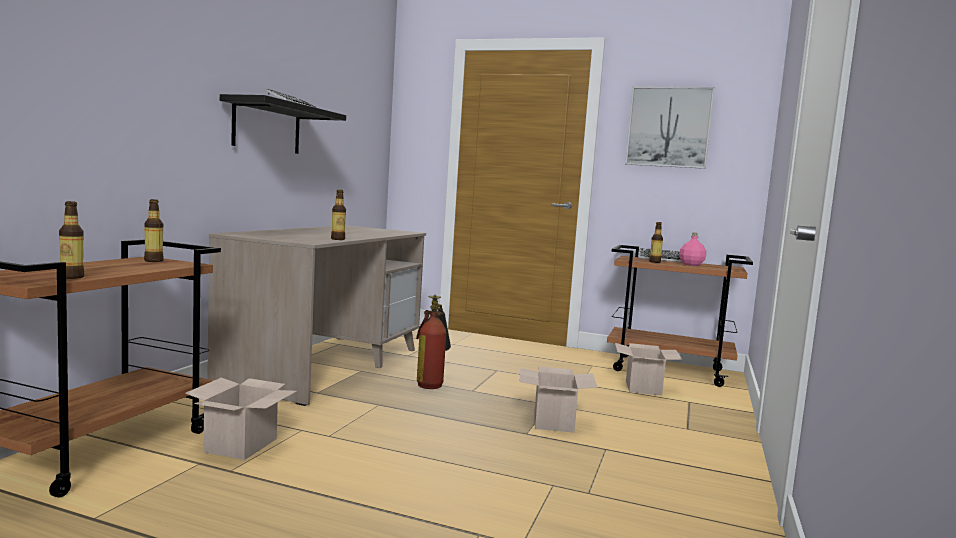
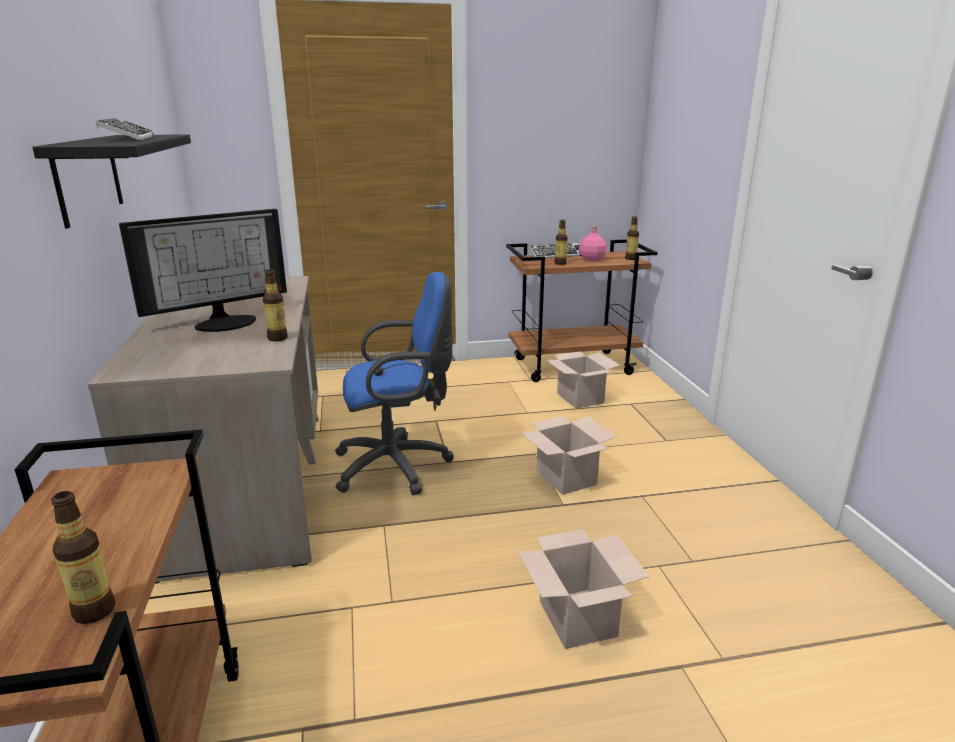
camera: 30 degrees left, 15 degrees up
bottle [144,199,164,262] -> bottle moved to [625,216,639,260]
cardboard box [185,377,297,460] -> cardboard box moved to [517,529,650,649]
fire extinguisher [416,295,451,389] -> blue office chair [335,272,454,495]
picture [625,86,715,169] -> none
none -> monitor [119,209,287,332]

